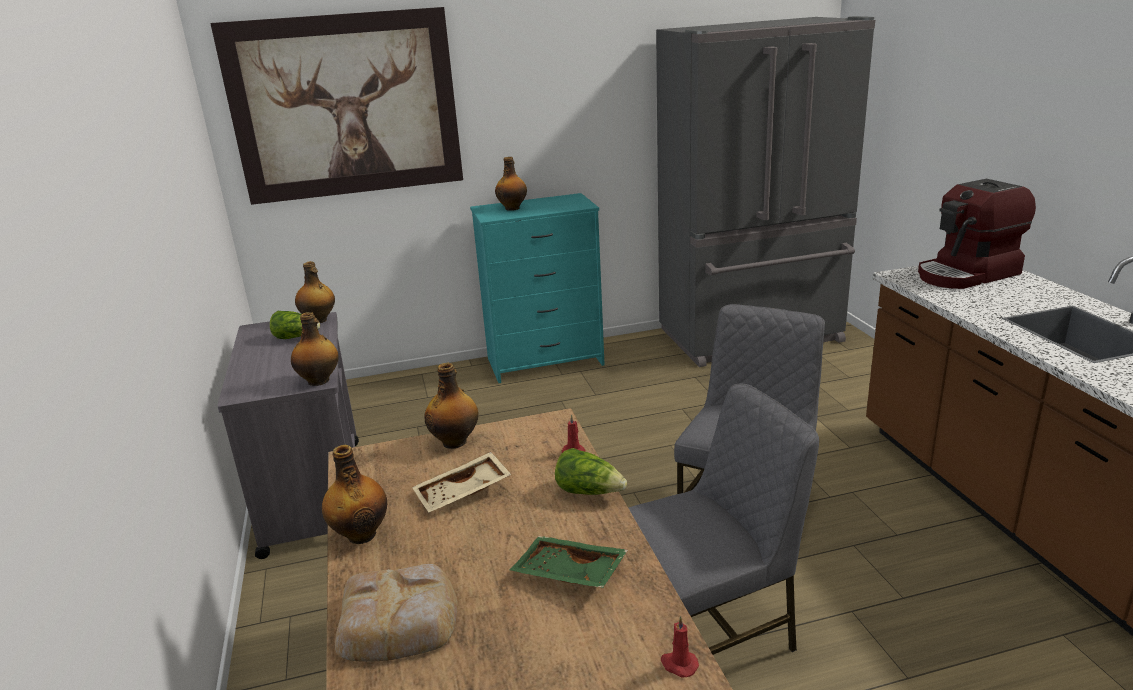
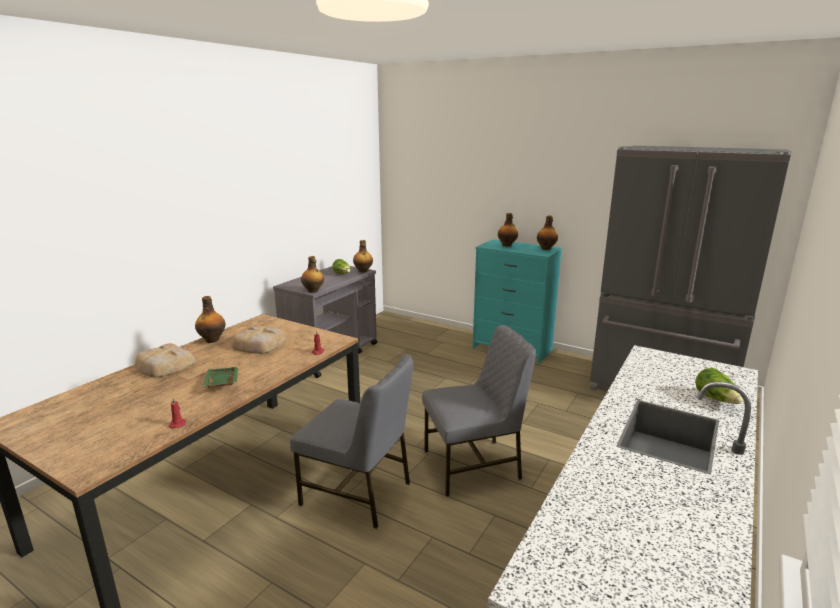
camera: 45 degrees right, 5 degrees down
picture [210,7,463,205] -> none
beige tray [412,452,512,512] -> bread [231,325,286,354]
bottle [424,363,478,449] -> bottle moved to [537,215,558,250]
lettuce [555,448,627,495] -> lettuce moved to [695,368,743,404]
coffee machine [918,179,1036,289] -> none

